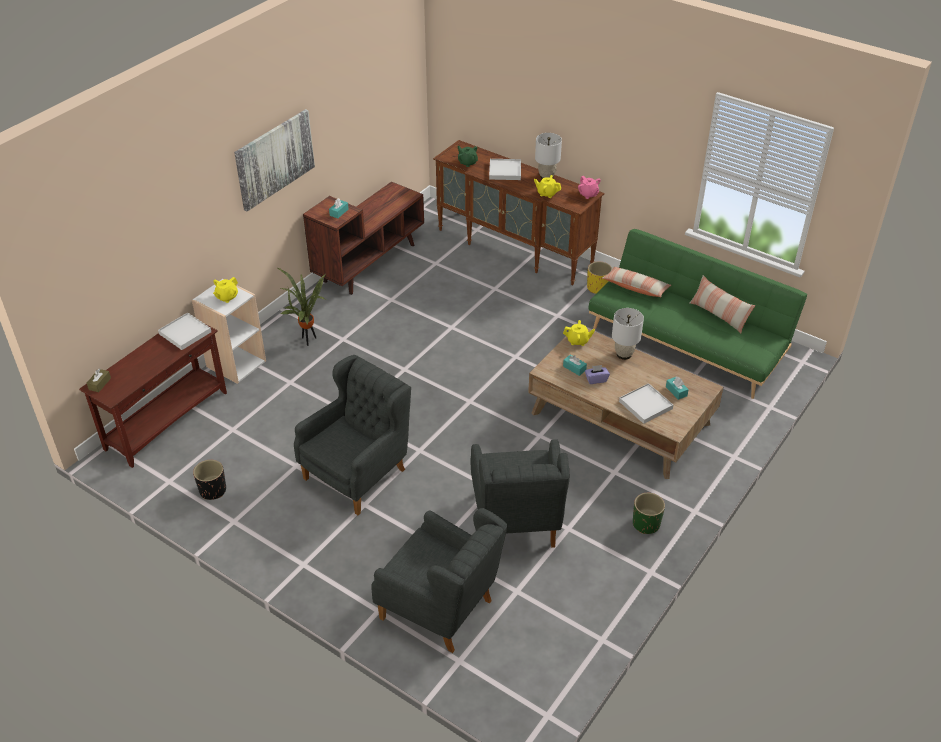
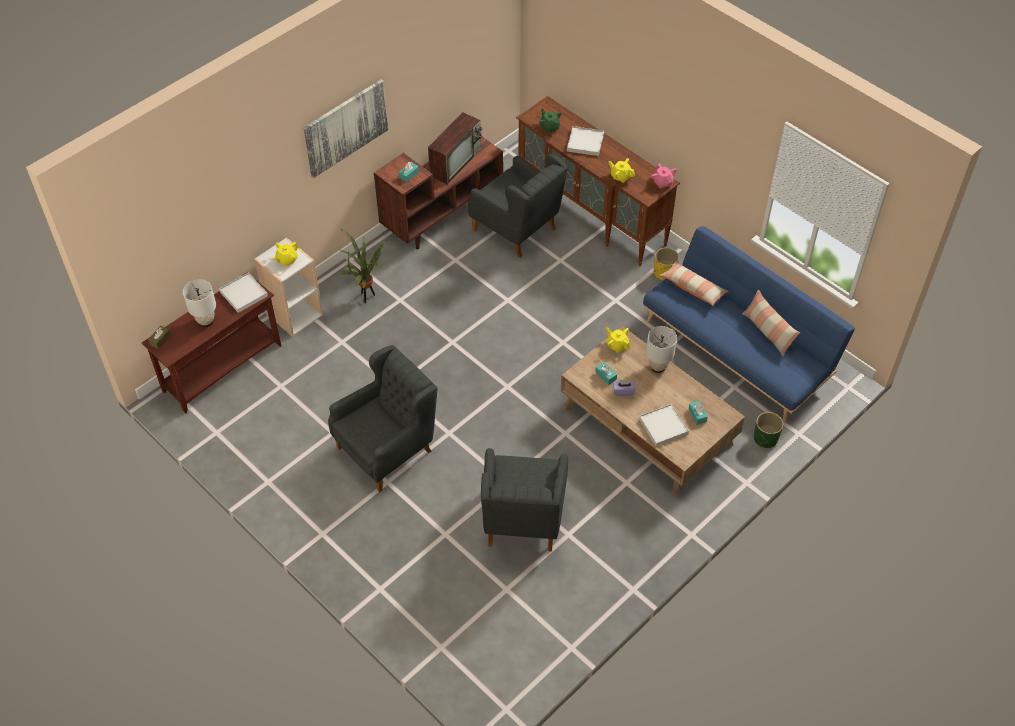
camera: 10 degrees right, 10 degrees up
black planter [193,460,226,500] -> none
grey armchair [371,508,507,653] -> grey armchair moved to [468,153,568,258]
white table lamp [535,133,562,179] -> white table lamp moved to [183,279,216,327]
yellow teapot [563,320,595,346] -> yellow teapot turned 150 degrees counterclockwise [606,327,630,353]
green sofa [589,229,807,399] -> blue sofa [643,226,855,422]
green planter [633,493,665,534] -> green planter moved to [754,412,783,448]
none -> television [428,112,483,185]

